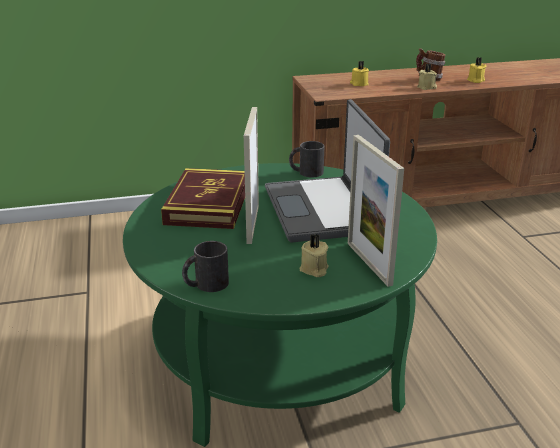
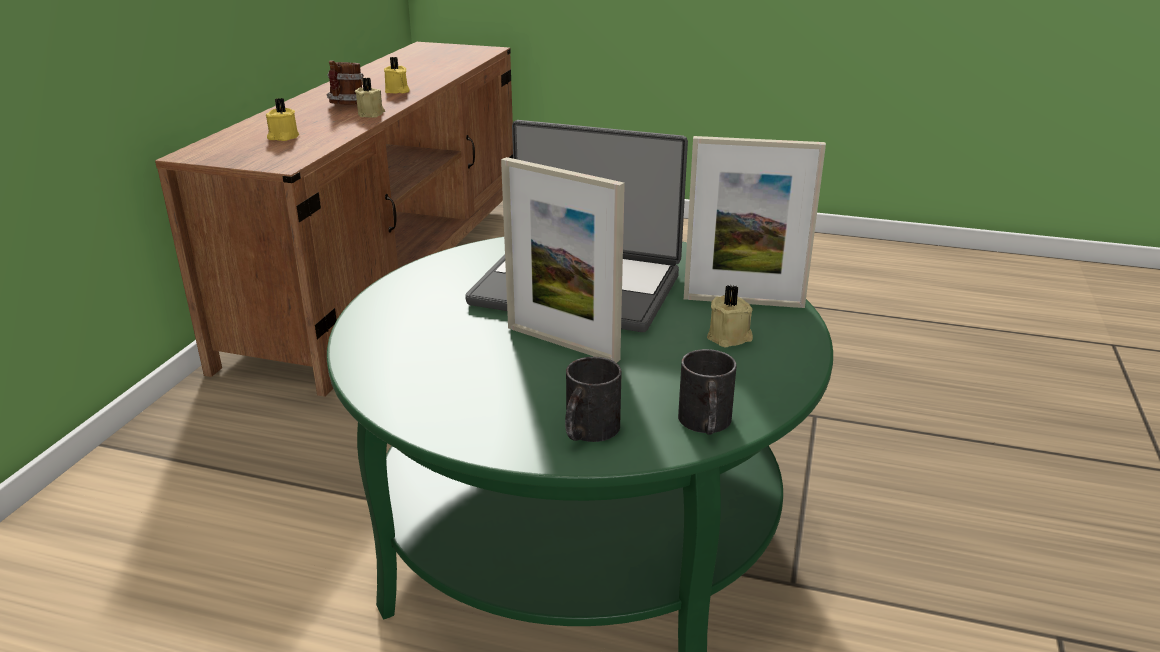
camera: 60 degrees left, 0 degrees up
book [161,168,245,229] -> none
black mug [289,141,324,178] -> black mug moved to [565,357,622,442]

